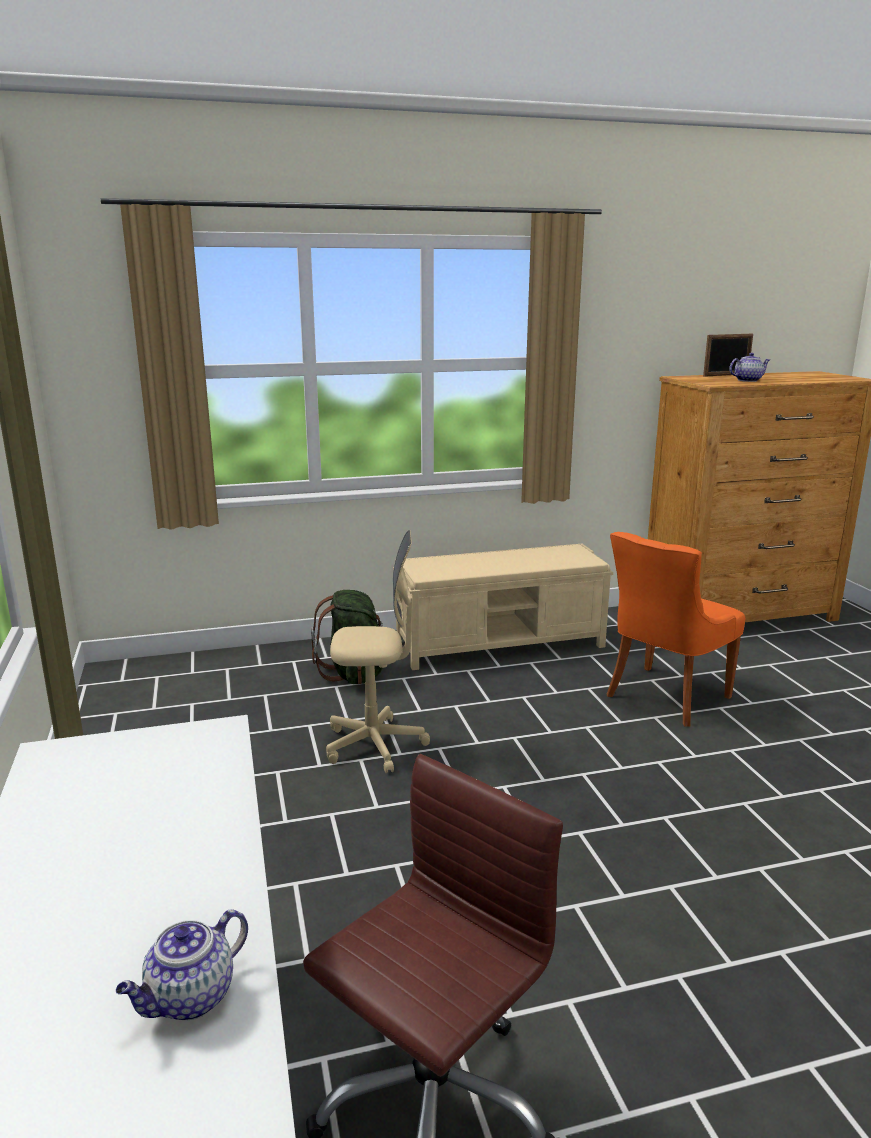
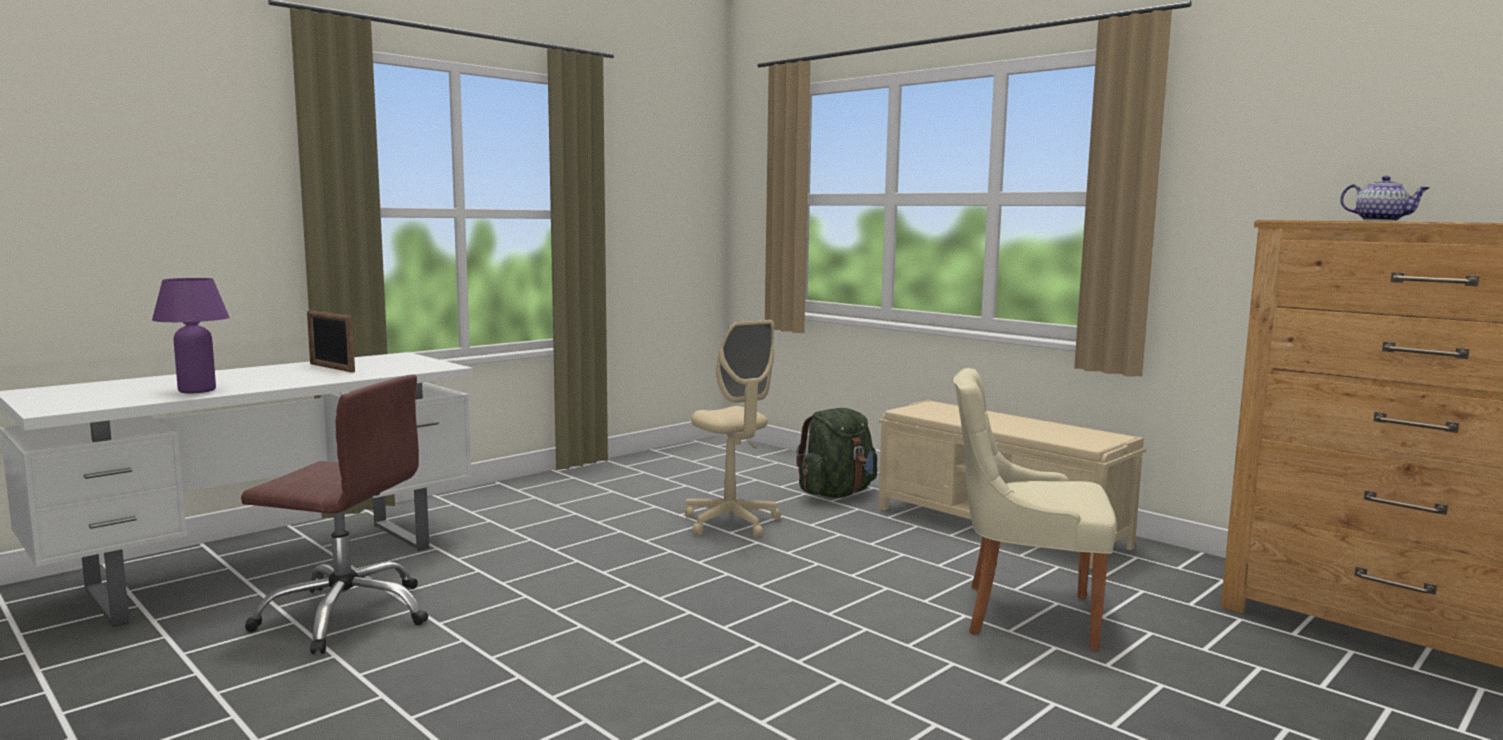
camera: 60 degrees right, 10 degrees down
teapot [116,909,248,1020] -> purple table lamp [152,278,229,393]
orange chair [606,532,745,727] -> beige chair [953,368,1117,651]
picture frame [703,334,753,377] -> picture frame moved to [307,310,355,372]

